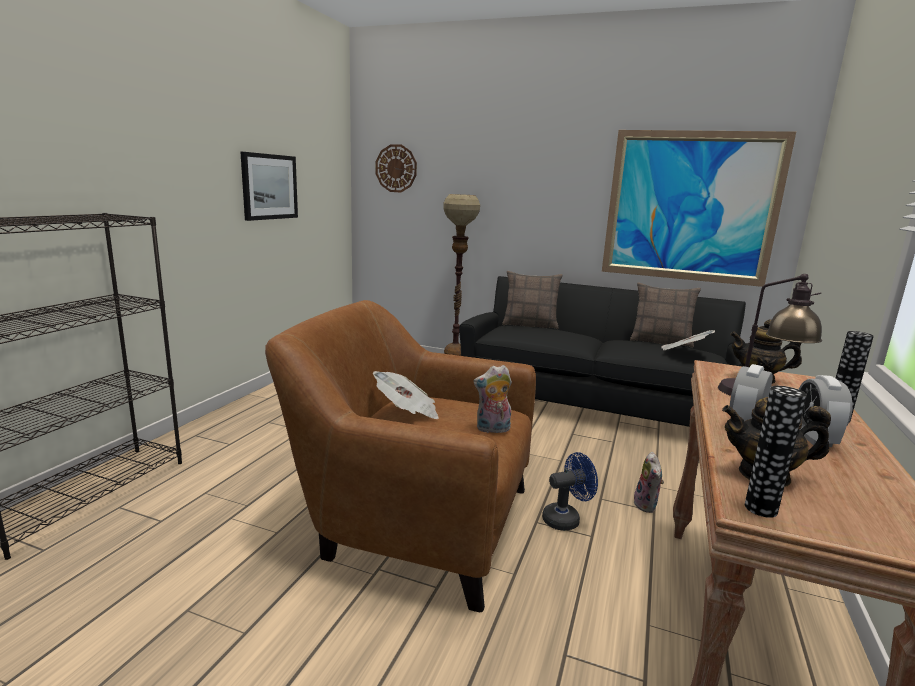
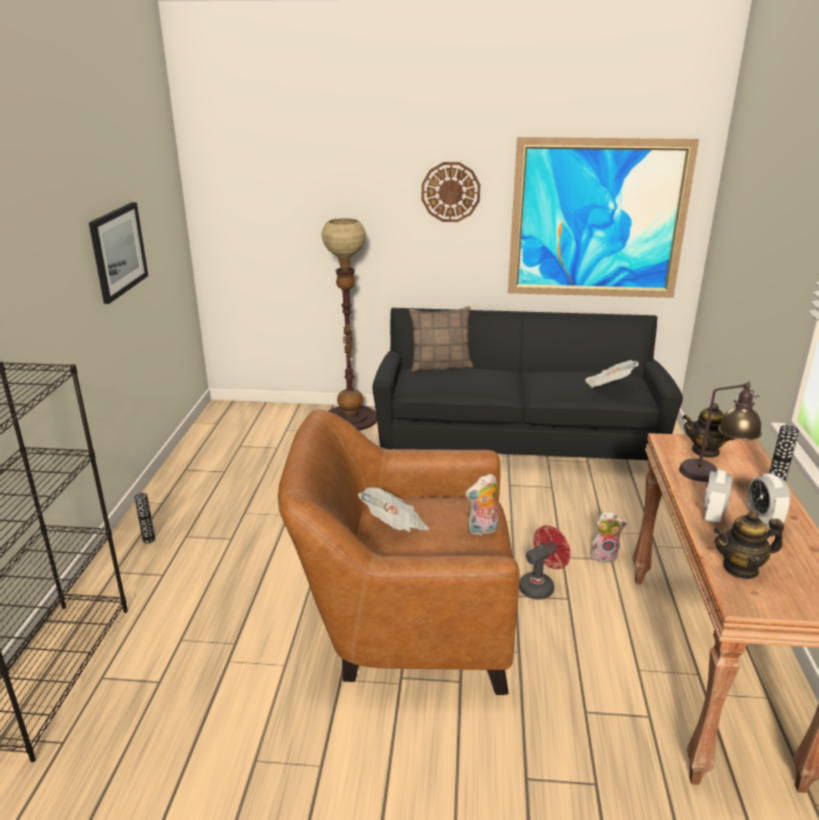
camera: 15 degrees left, 10 degrees up
wall clock [376,144,417,192] -> wall clock moved to [422,162,480,222]
blue fan [542,452,598,531] -> red fan [519,526,570,600]
pillow [630,282,701,348] -> none
plush toy [634,452,664,513] -> plush toy turned 75 degrees counterclockwise [590,512,627,563]
vase [745,386,807,518] -> vase moved to [134,493,155,543]

